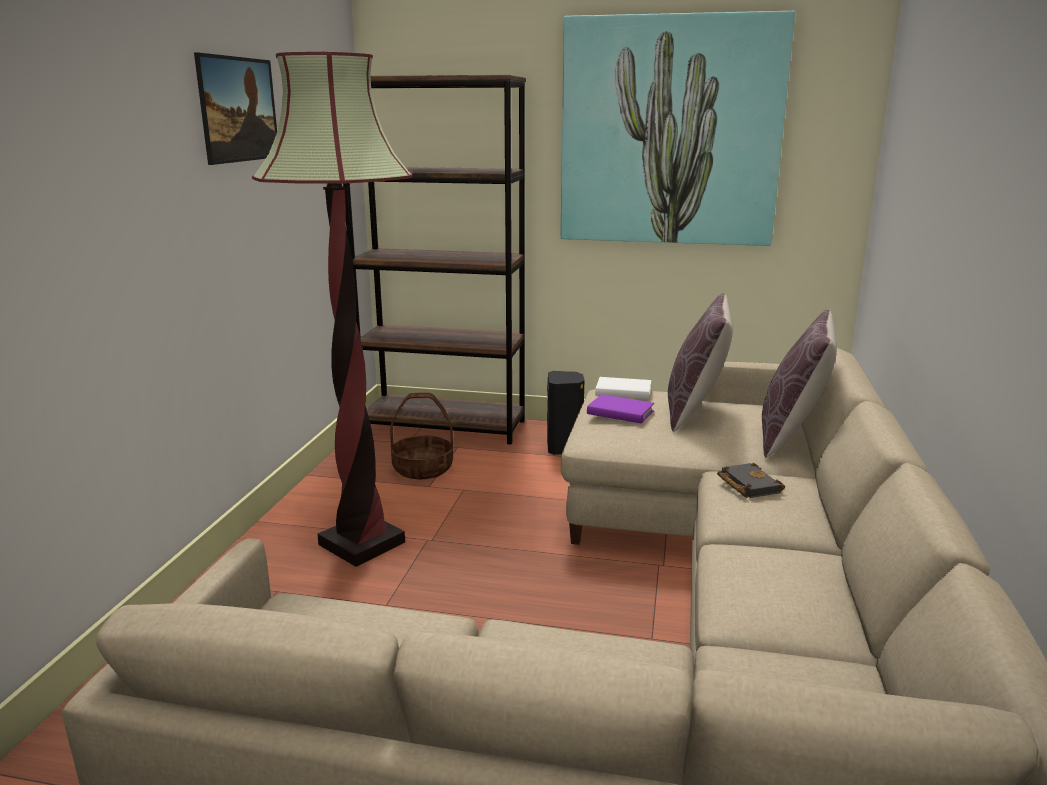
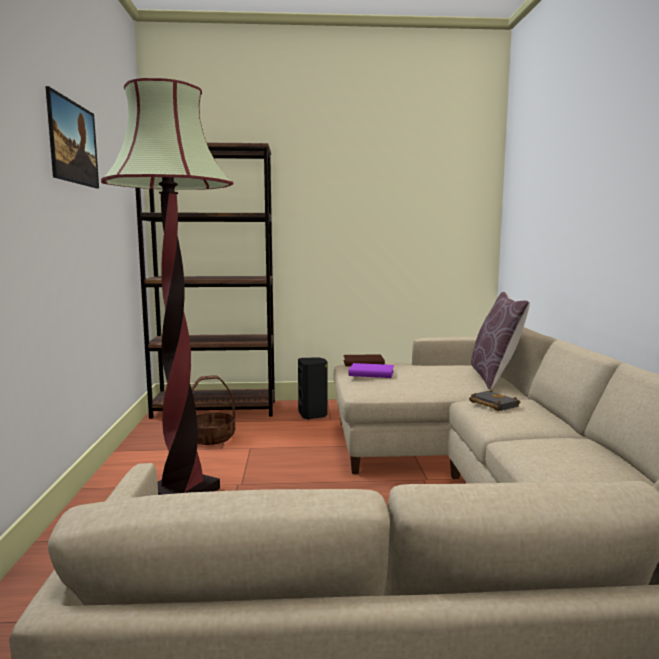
camera: 15 degrees left, 10 degrees down
picture [561,11,795,246] -> none
white book [595,377,652,399] -> brown book [343,354,385,367]
brown pillow [668,293,733,432] -> none

